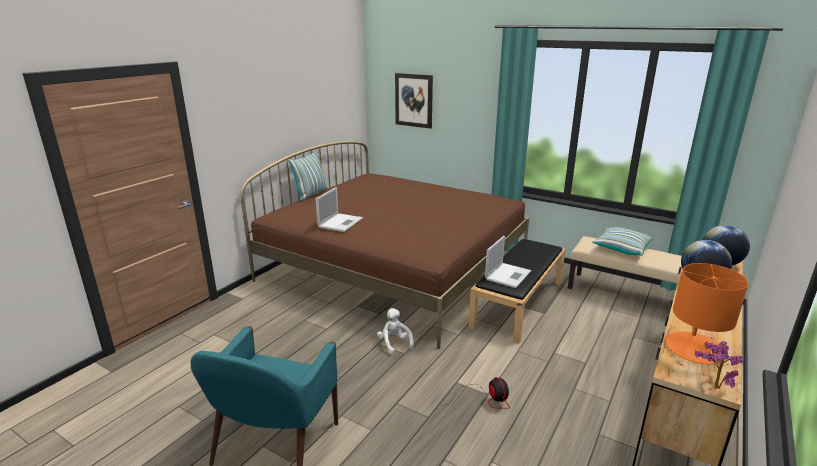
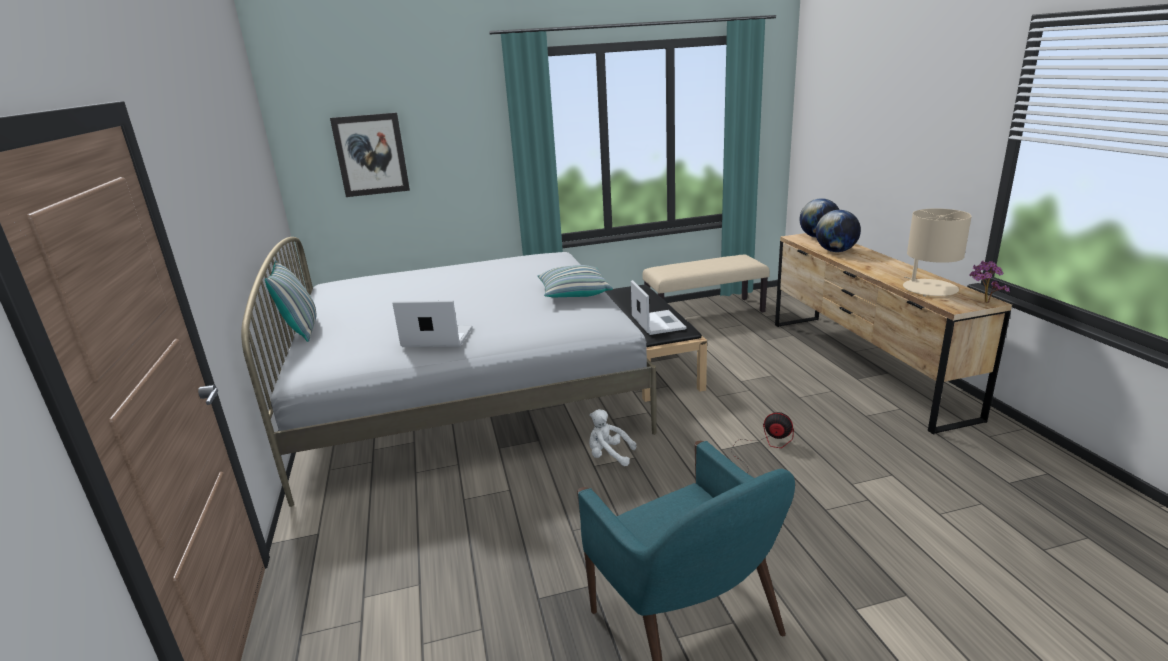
camera: 45 degrees left, 0 degrees up
brown bed [240,141,529,349] -> white bed [241,237,657,507]
laptop [316,187,363,232] -> laptop turned 60 degrees counterclockwise [392,300,472,347]
pillow [592,227,653,256] -> pillow moved to [537,265,613,297]
orange table lamp [665,263,749,365] -> beige table lamp [903,208,972,297]

